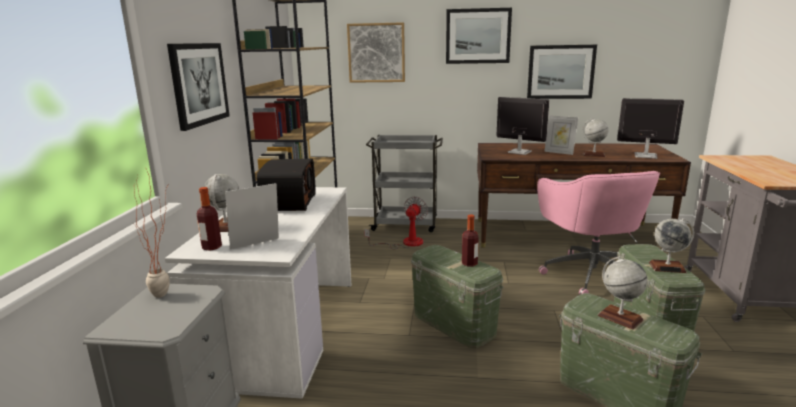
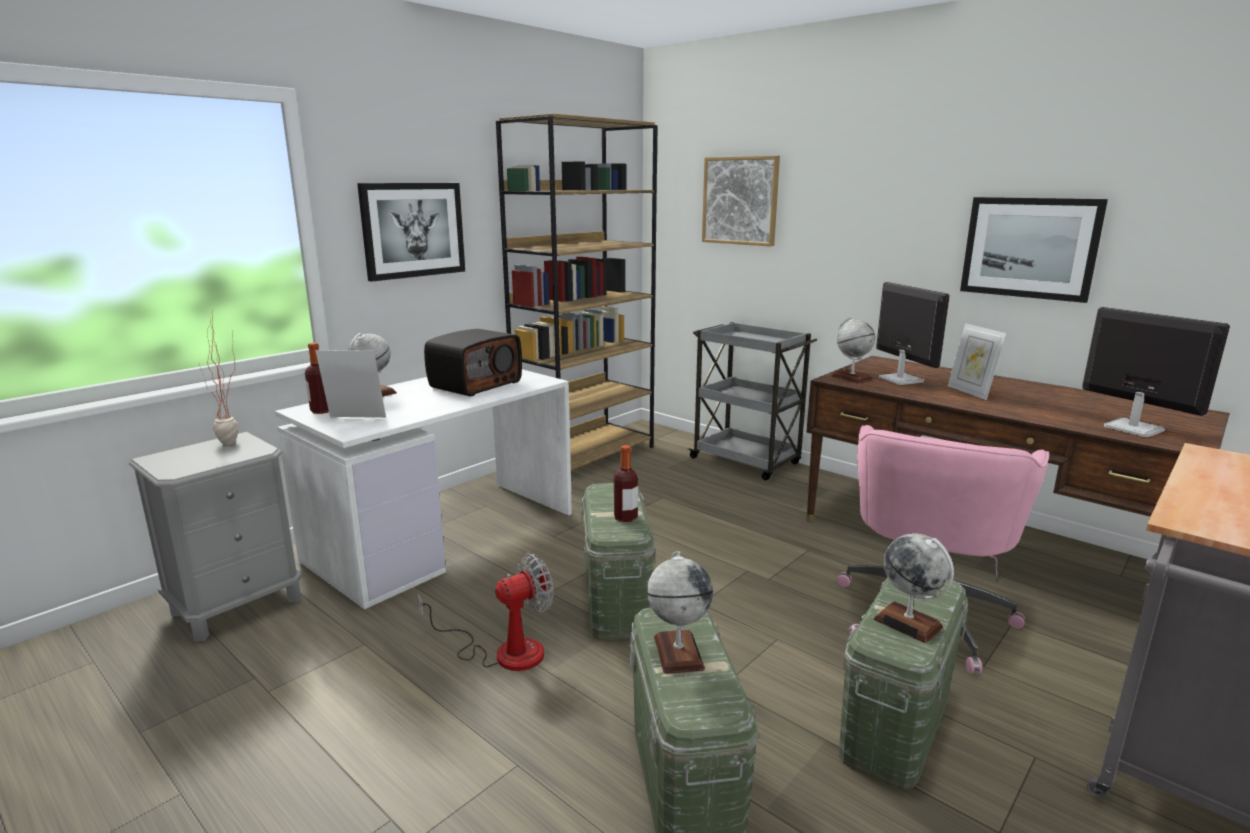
camera: 35 degrees right, 0 degrees up
fan [364,197,428,249] -> fan moved to [417,553,553,671]
picture [446,8,512,64] -> none
globe [582,118,609,157] -> globe moved to [831,317,875,384]

